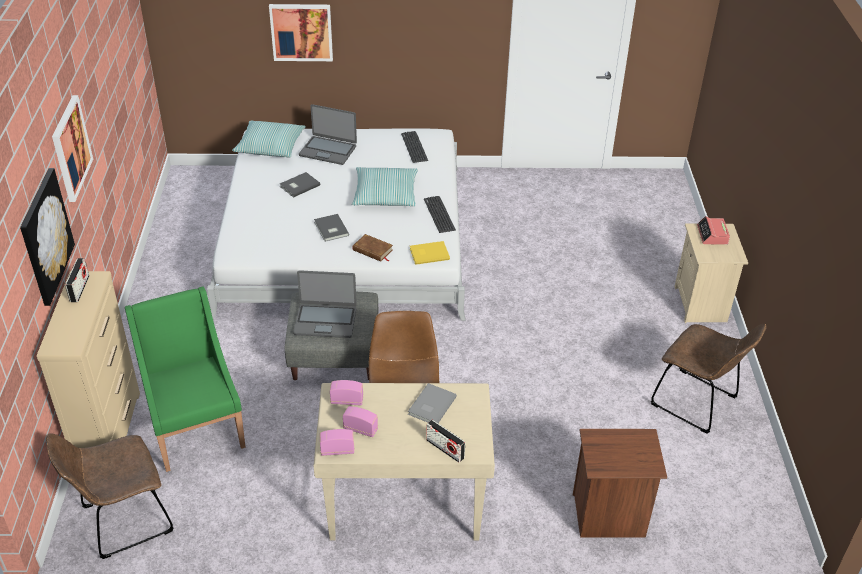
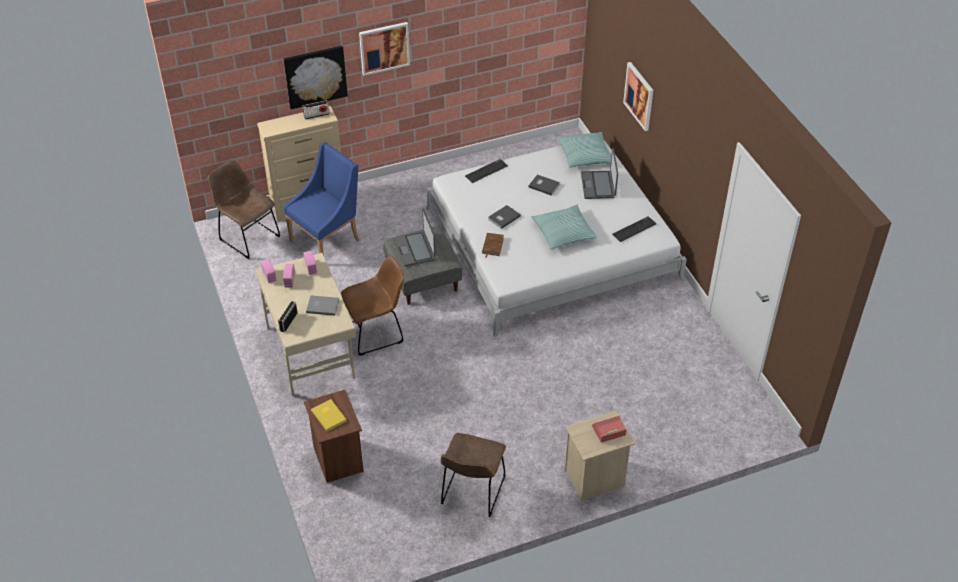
camera: 70 degrees right, 5 degrees up
green armchair [125,287,245,472] -> blue armchair [283,142,360,256]
yellow book [410,241,450,265] -> yellow book moved to [311,399,347,431]
keyboard [424,196,456,233] -> keyboard moved to [465,159,508,183]

